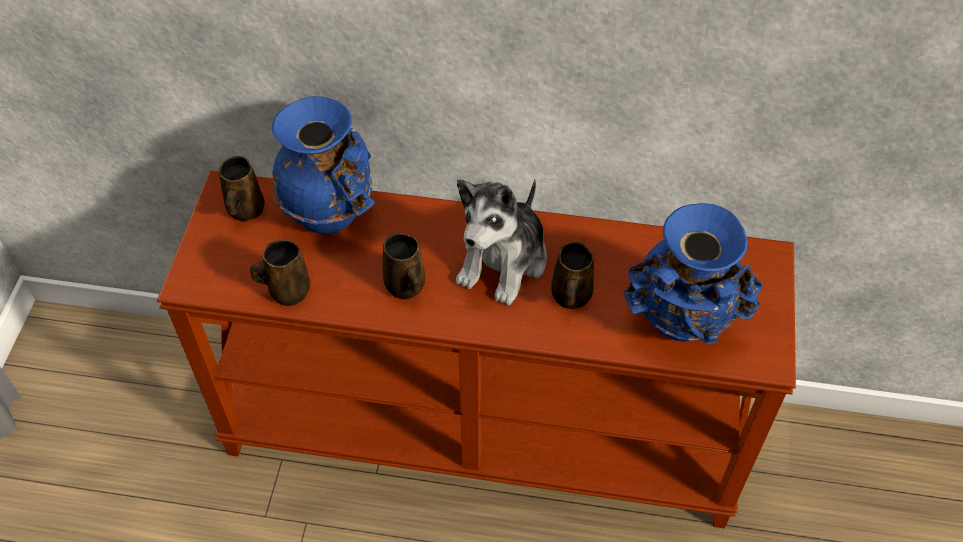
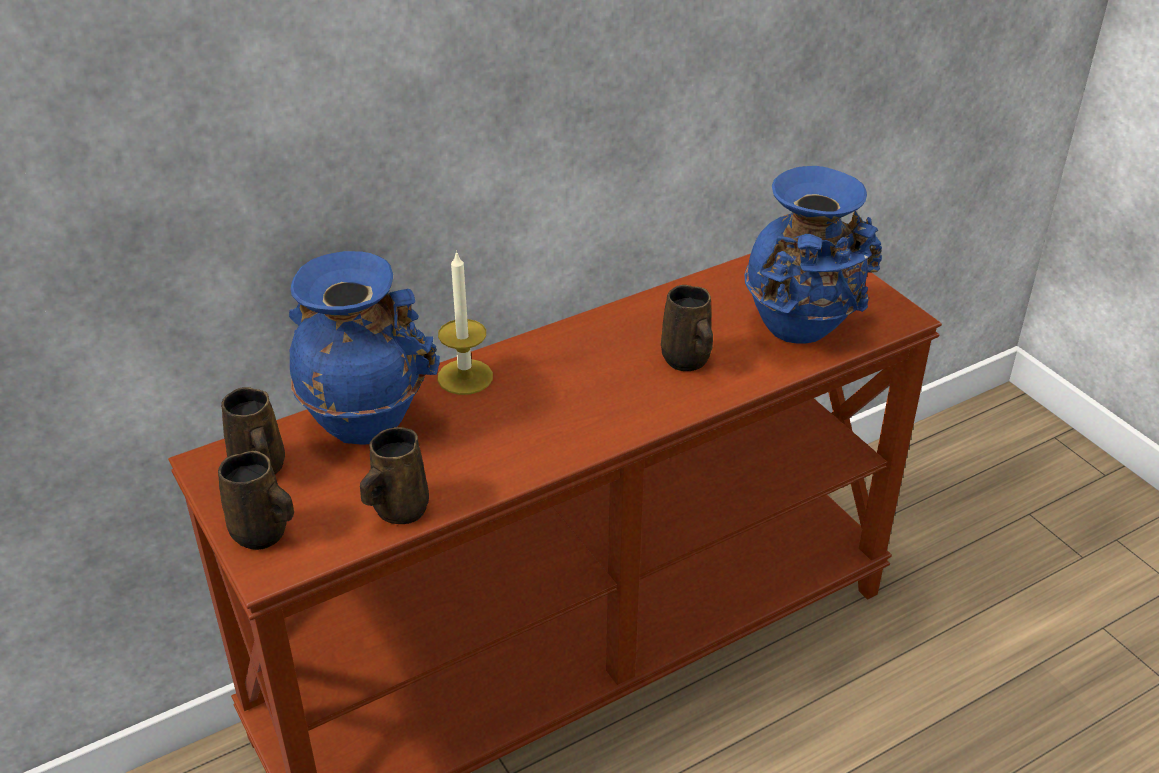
camera: 40 degrees left, 15 degrees down
brown mug [382,233,425,299] -> brown mug moved to [218,451,294,550]
plush toy [456,179,547,305] -> none
none -> candle [438,250,493,395]

